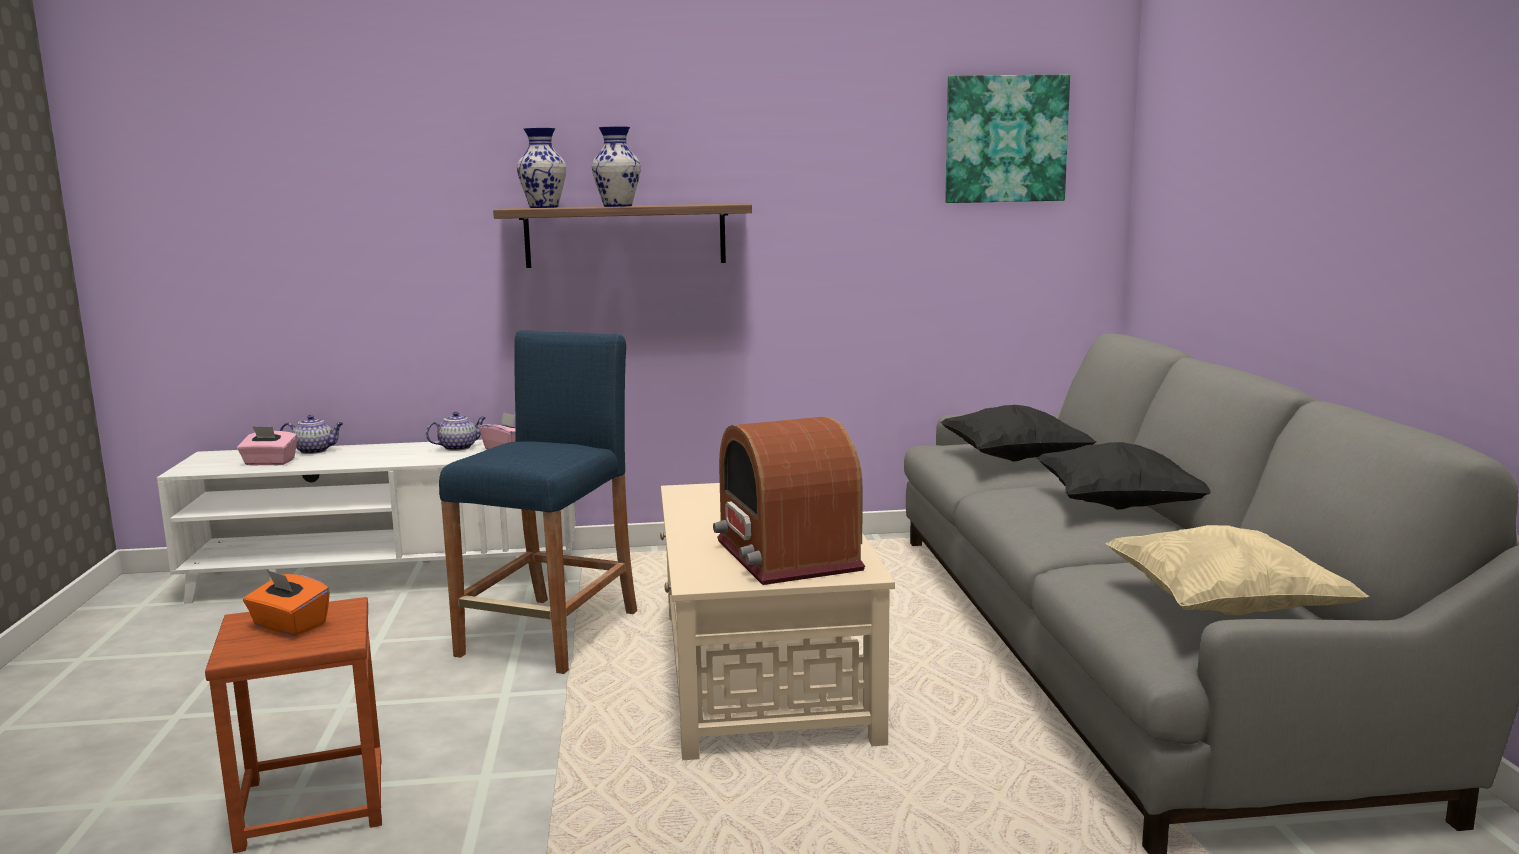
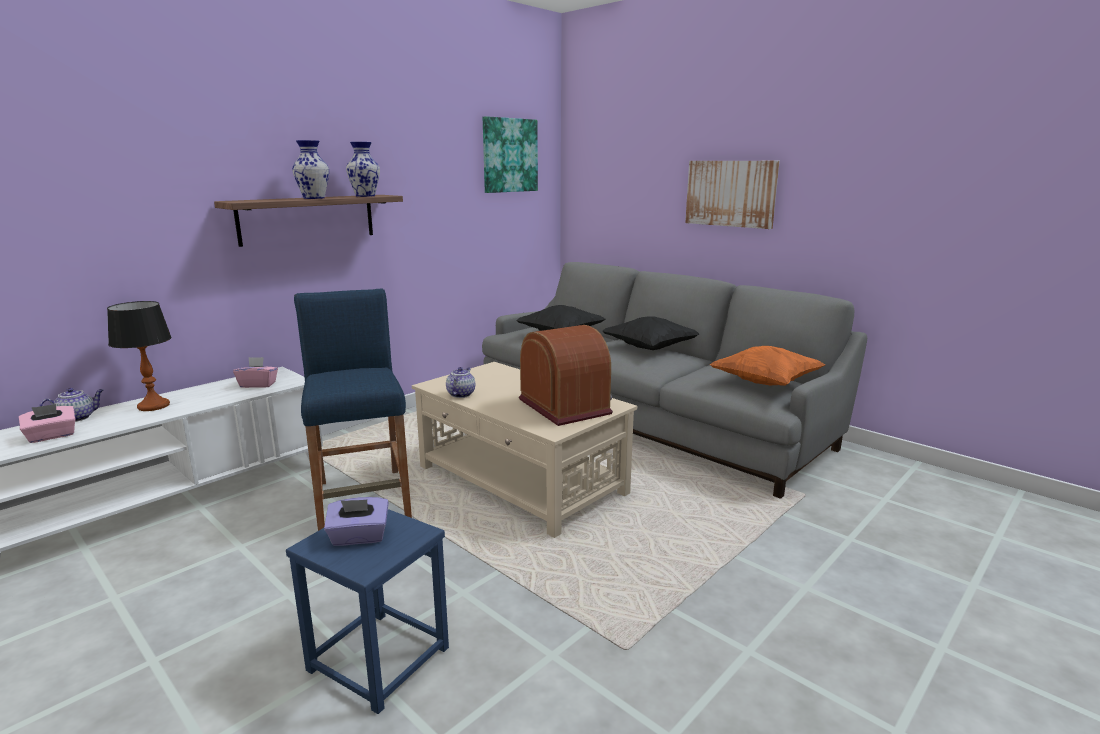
camera: 40 degrees left, 5 degrees up
brown stool [205,597,382,853] -> blue stool [286,509,449,714]
orange tissue box [243,569,330,637] -> purple tissue box [324,497,389,546]
teapot [426,412,486,451] -> teapot moved to [446,367,475,398]
vase [517,128,566,208] -> vase moved to [346,142,380,197]
radio [713,416,865,585] -> radio turned 150 degrees counterclockwise [519,325,613,426]
beige pillow [1106,525,1369,615] -> orange pillow [709,346,825,386]
none -> table lamp [107,301,172,411]
none -> picture [685,161,780,229]

